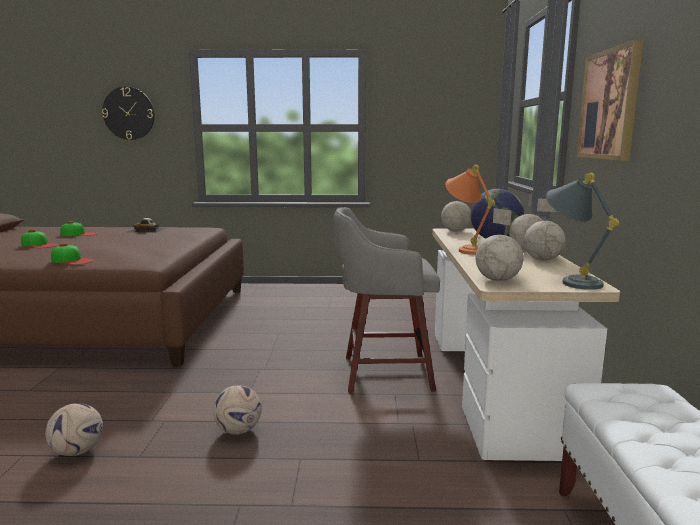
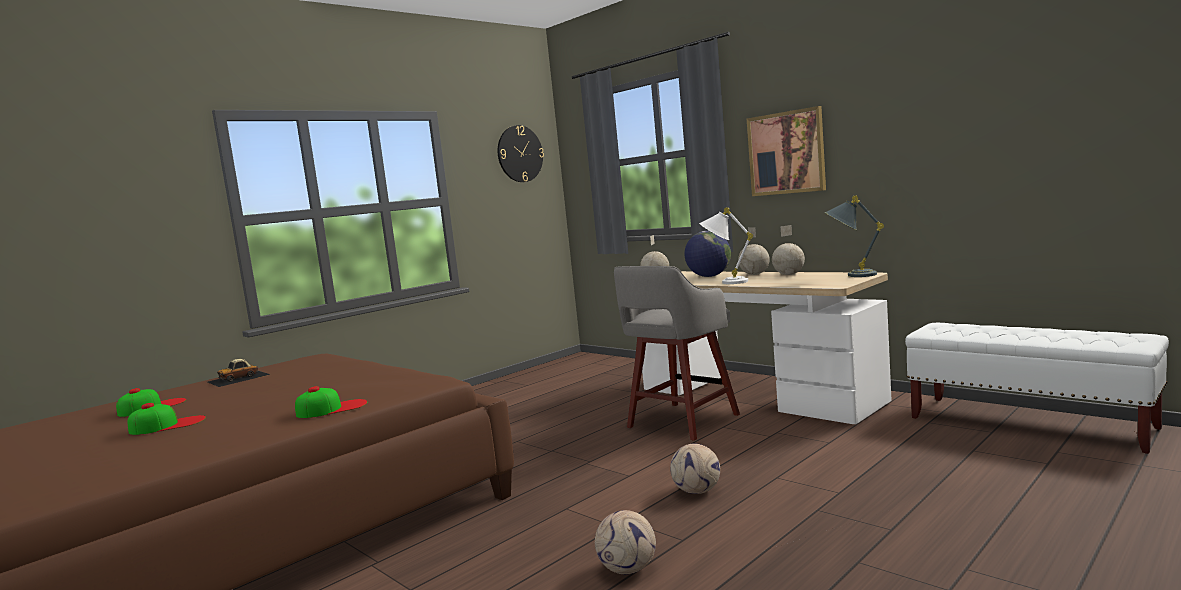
camera: 45 degrees left, 5 degrees down
wall clock [102,87,155,140] -> wall clock moved to [498,125,544,182]
orange table lamp [445,165,495,255] -> white table lamp [699,207,753,284]
globe [476,208,524,281] -> none

